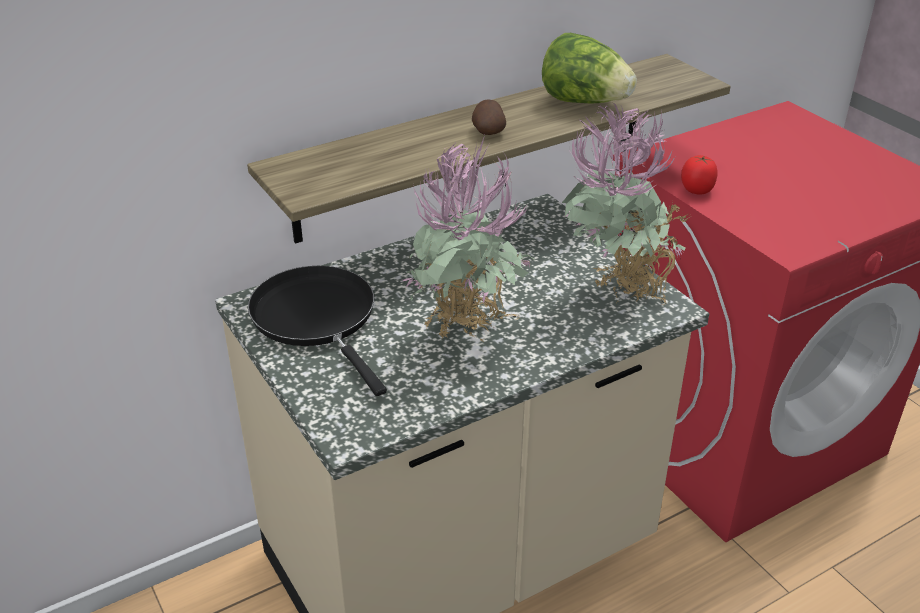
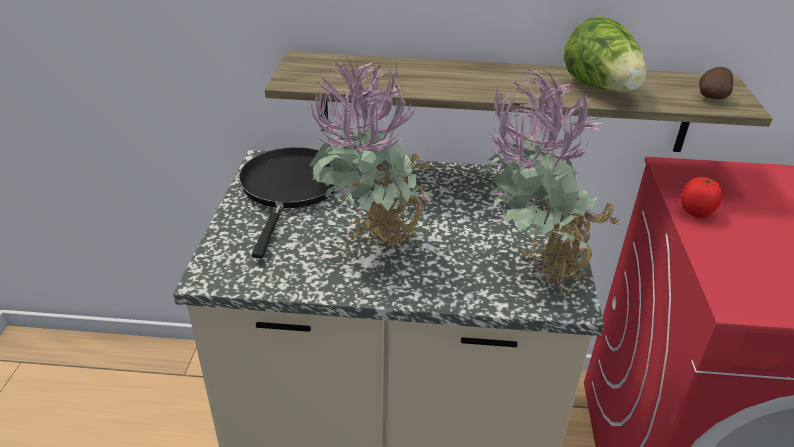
camera: 35 degrees right, 0 degrees up
potato [472,100,506,135] -> potato moved to [699,67,733,100]

